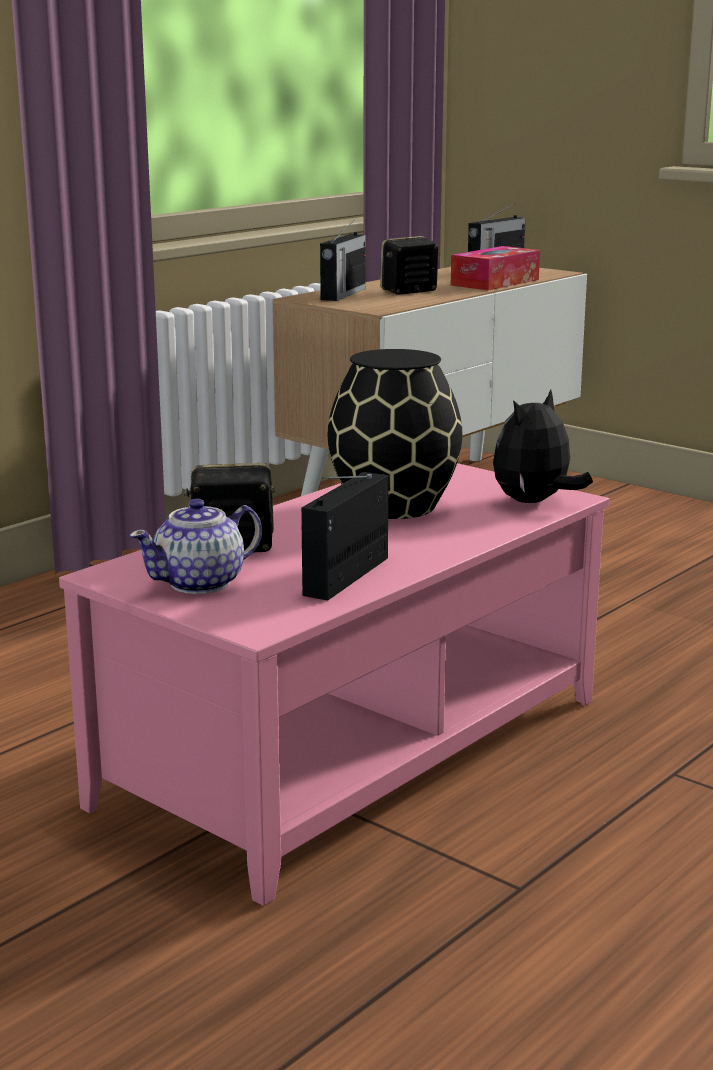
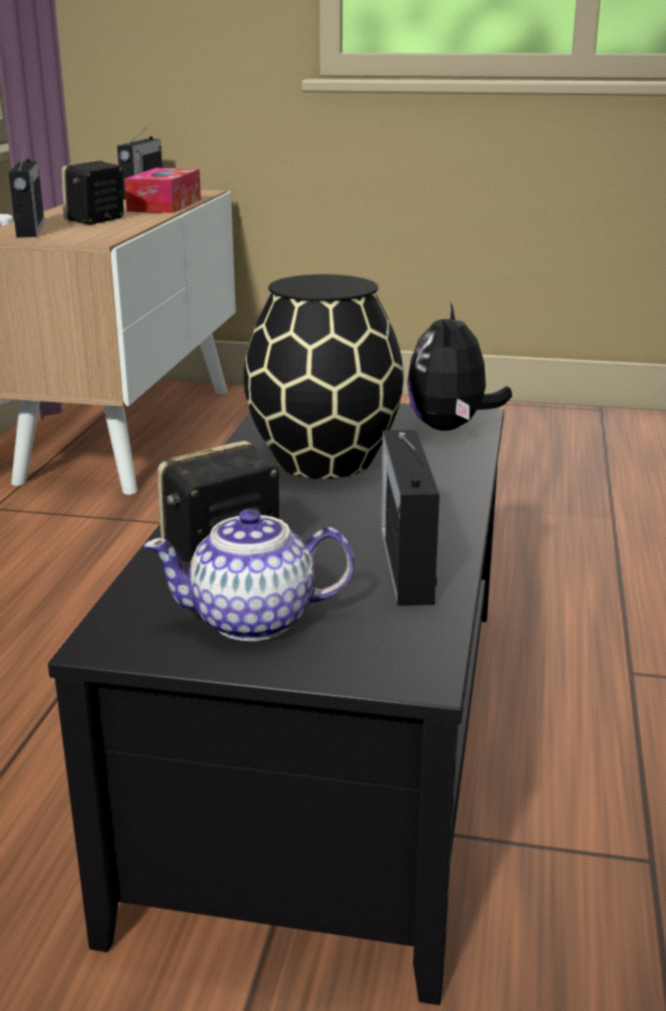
camera: 30 degrees left, 5 degrees up
pink coffee table [59,463,609,906] -> black coffee table [48,403,504,1005]
teapot [130,498,262,594] -> teapot turned 60 degrees clockwise [143,508,354,641]

